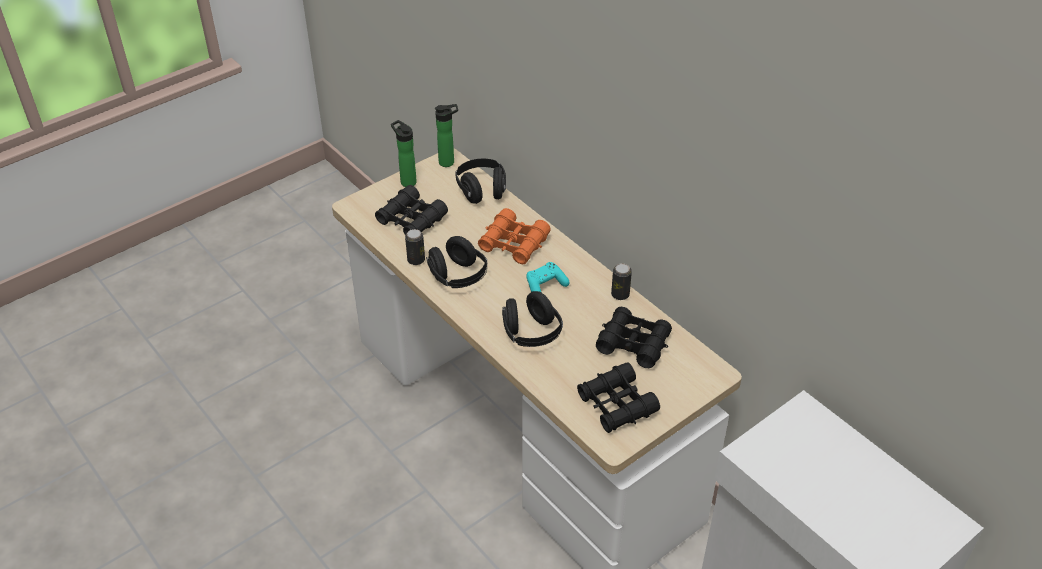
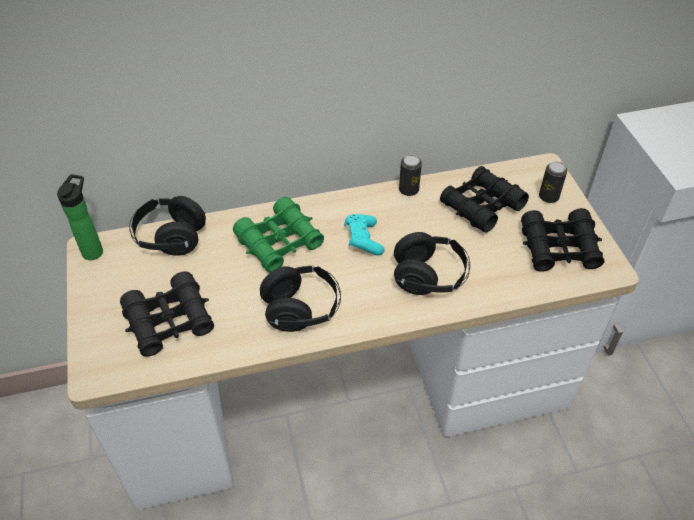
camera: 65 degrees left, 5 degrees up
bottle [391,120,417,187] -> none
can [405,229,425,265] -> can moved to [539,162,567,203]
orange binoculars [478,208,551,264] -> green binoculars [233,197,324,273]

